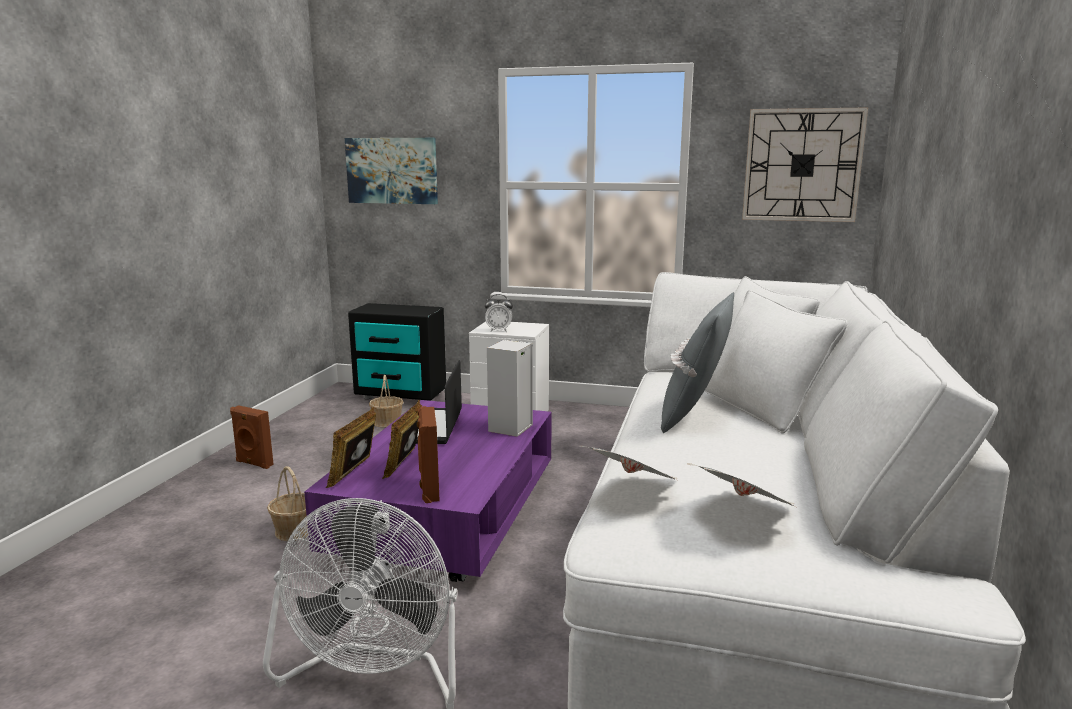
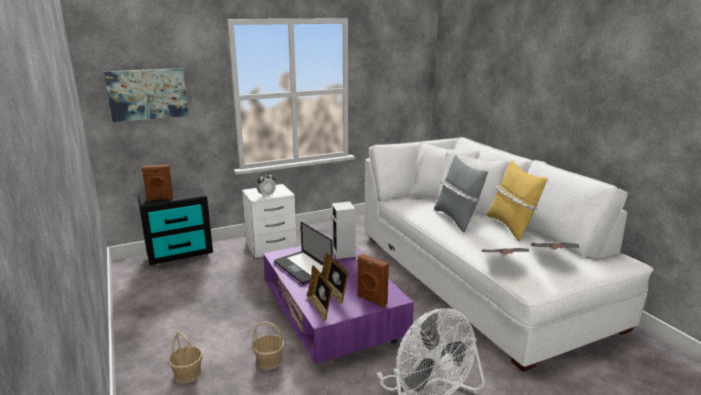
camera: 40 degrees left, 5 degrees up
brown speaker [230,405,274,469] -> brown speaker moved to [141,164,173,201]
basket [369,375,403,428] -> basket moved to [168,332,203,383]
wall clock [742,107,868,222] -> none
none -> yellow pillow [487,160,548,241]

